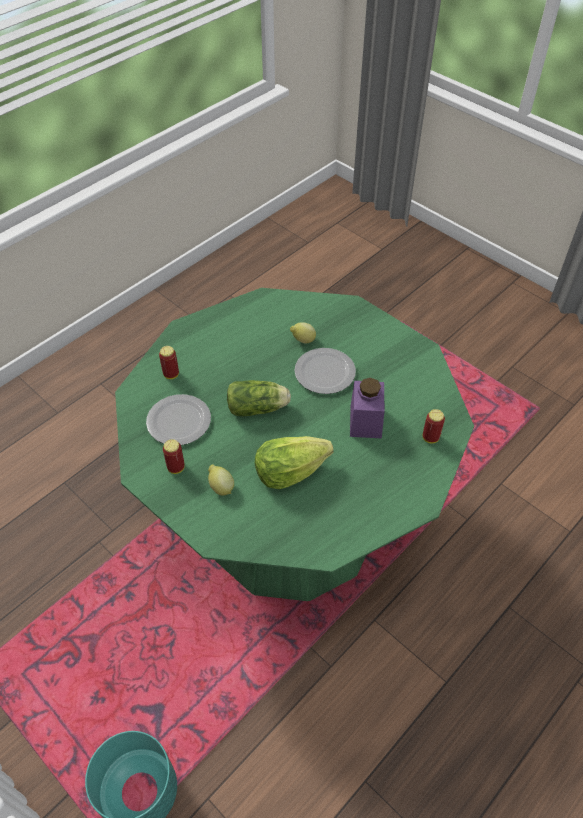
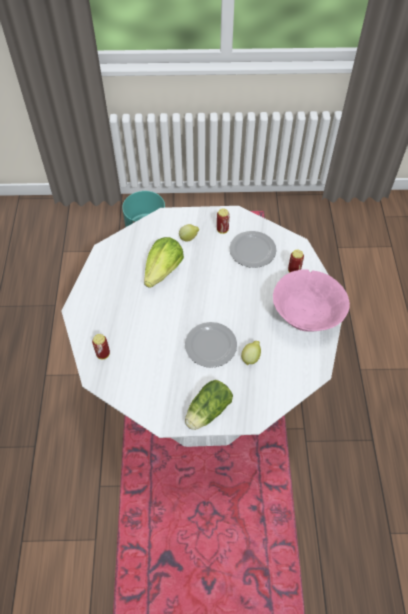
camera: 135 degrees right, 5 degrees up
green dining table [115,288,474,601] -> white dining table [61,206,342,447]
lettuce [227,380,291,416] -> lettuce moved to [185,380,233,430]
purple jar [350,378,384,438] -> none
none -> pink bowl [273,269,350,332]

